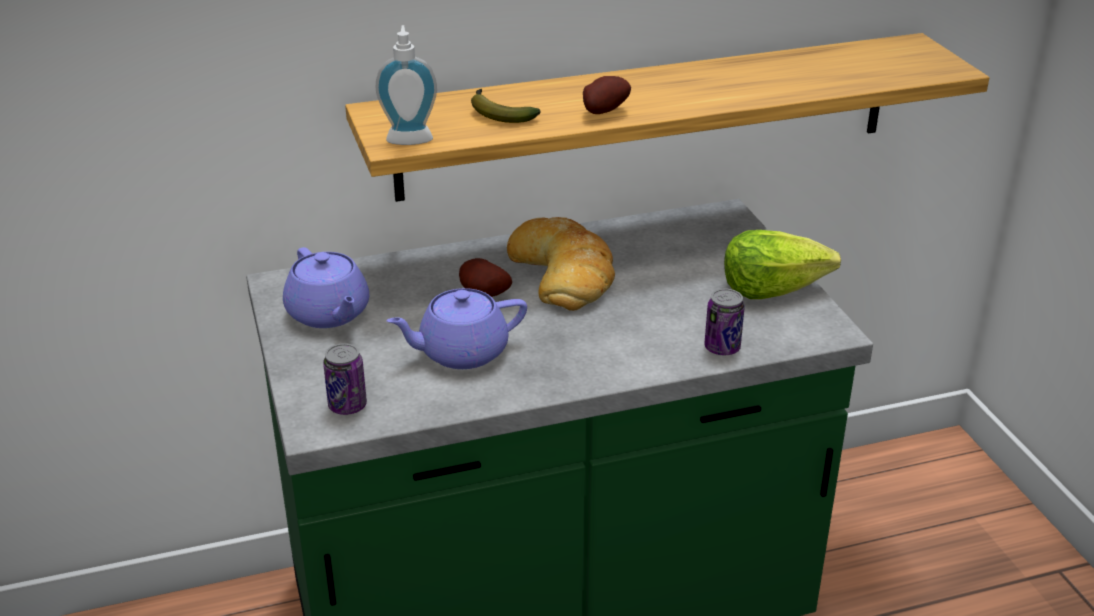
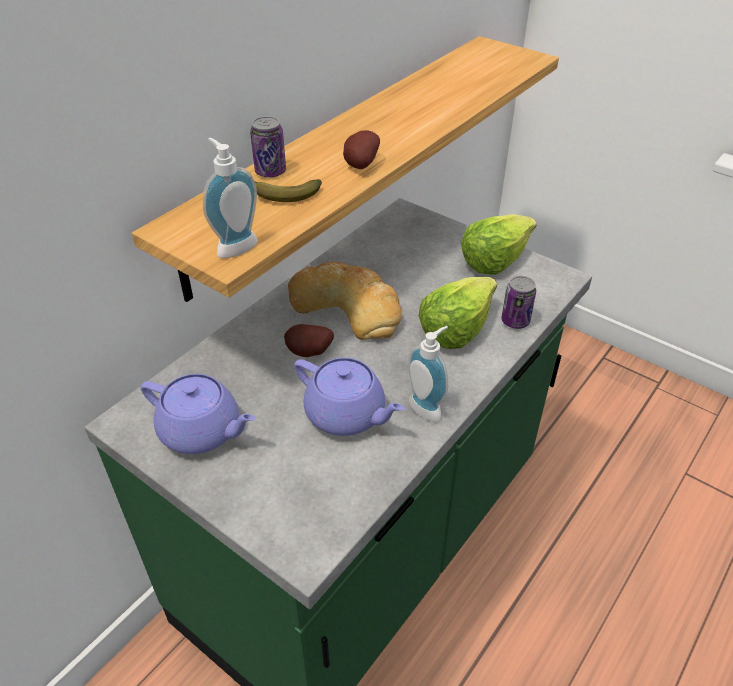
camera: 35 degrees left, 10 degrees up
can [323,343,367,415] -> can moved to [250,116,286,178]
purple teapot [386,288,527,369] -> purple teapot turned 90 degrees counterclockwise [294,358,405,436]
none -> soap dispenser [408,326,448,422]
none -> lettuce [419,277,497,349]

